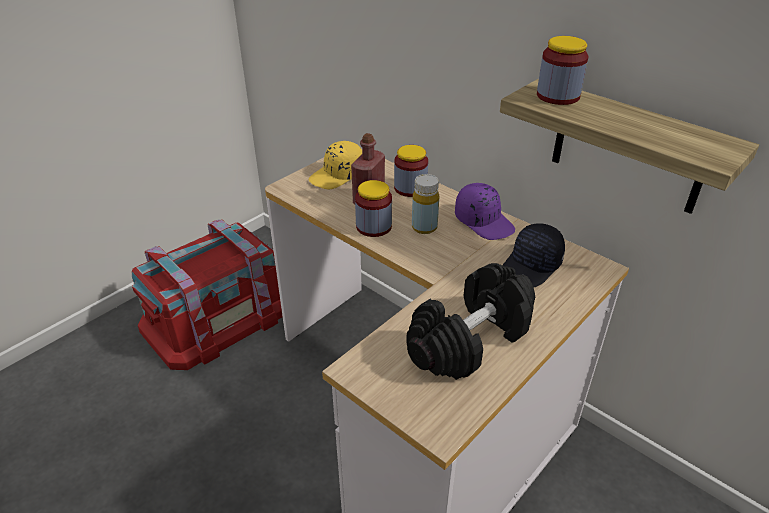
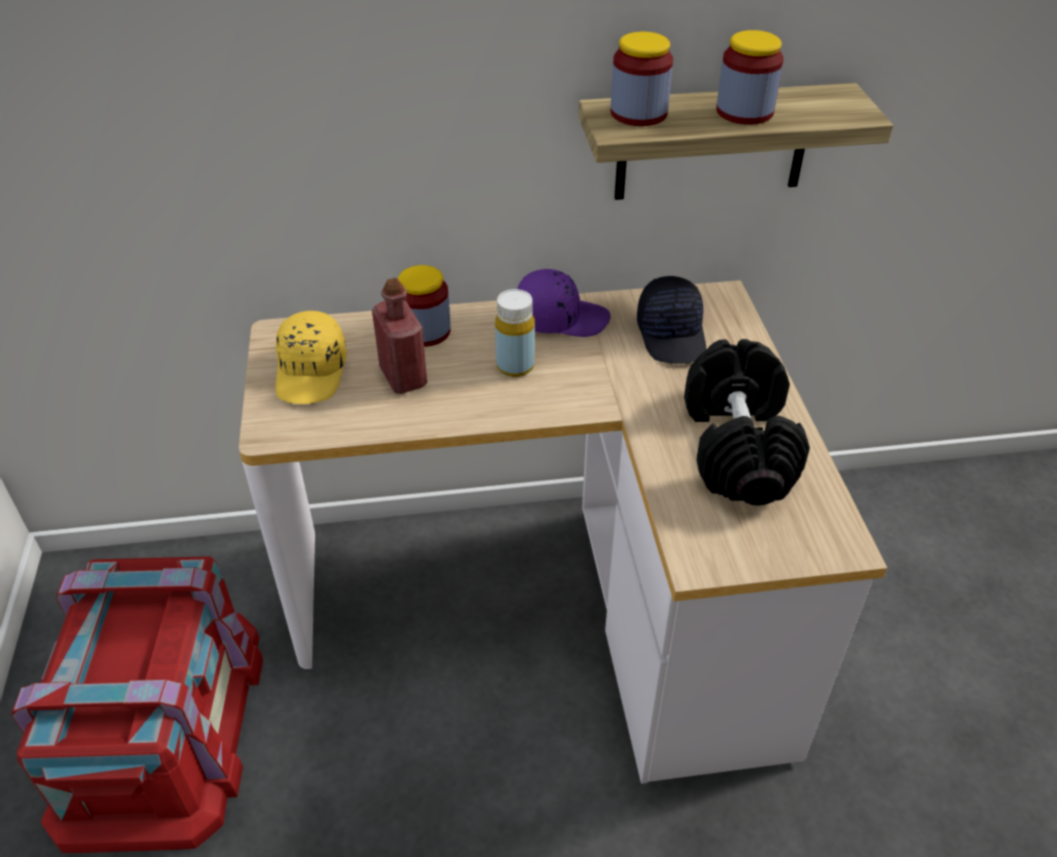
camera: 50 degrees left, 5 degrees up
jar [355,180,392,237] -> jar moved to [716,30,784,125]

